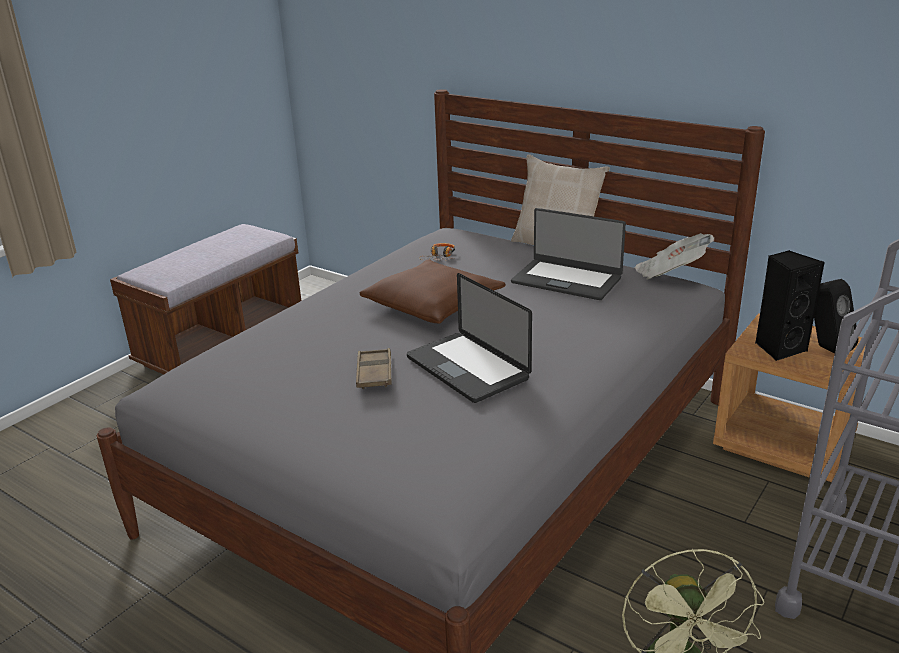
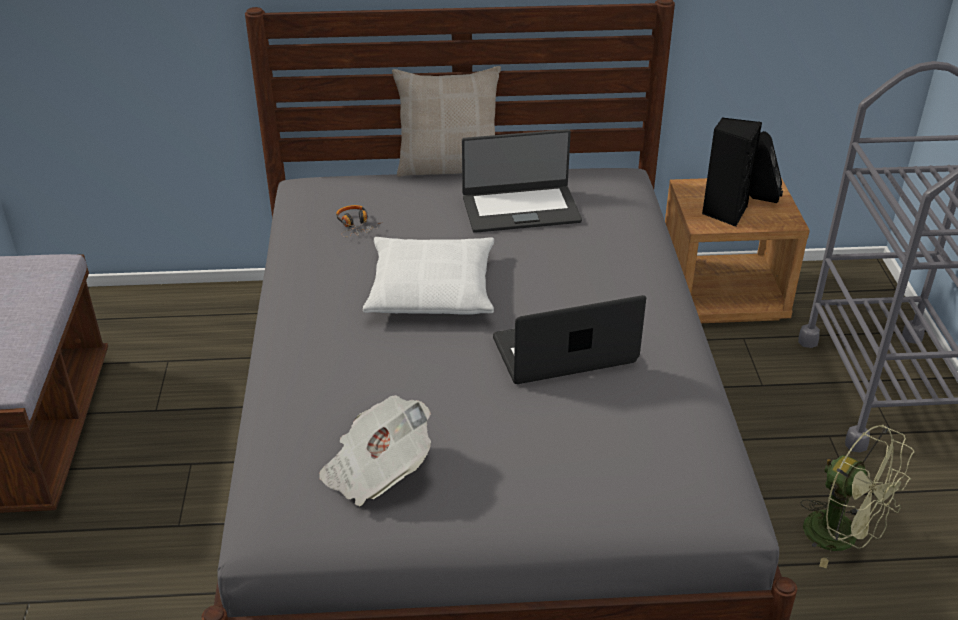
camera: 40 degrees left, 10 degrees up
brown tray [356,348,391,389] -> none
brown pillow [360,259,505,324] -> white pillow [363,237,494,315]
laptop [407,273,532,403] -> laptop turned 150 degrees clockwise [493,295,646,384]
newspaper [635,233,714,280] -> newspaper moved to [319,395,431,506]

